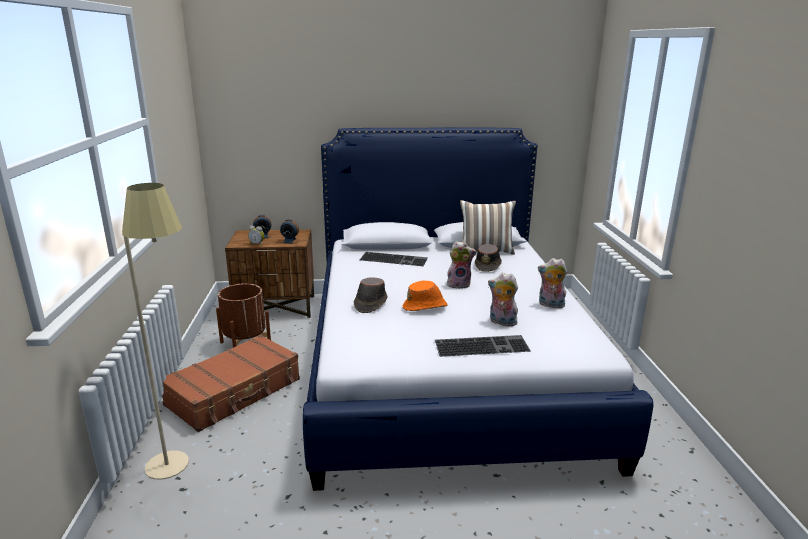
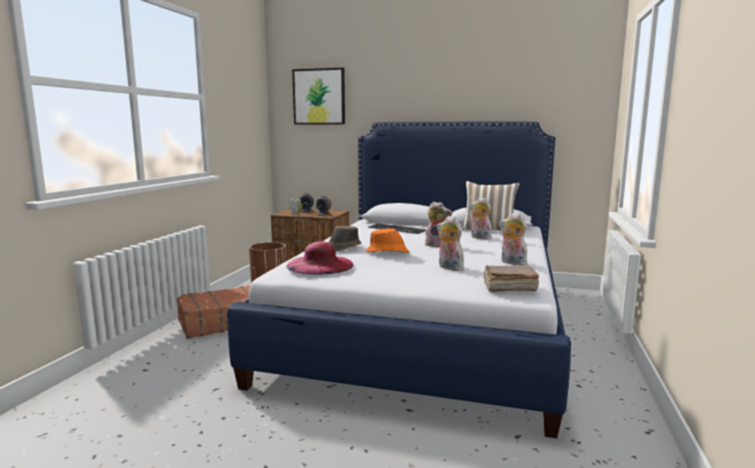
camera: 20 degrees right, 10 degrees down
beige floor lamp [122,183,189,479] -> none
keyboard [435,335,531,357] -> none
brown hat [475,244,502,272] -> plush toy [469,197,492,240]
none -> pink hat [287,241,354,275]
none -> picture [292,68,345,125]
none -> brown book [483,265,539,292]

